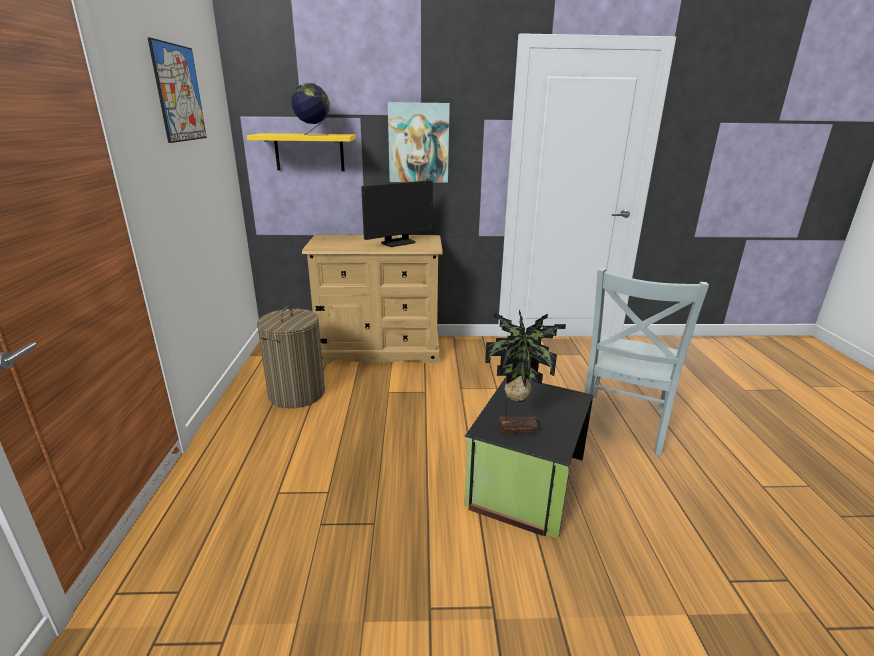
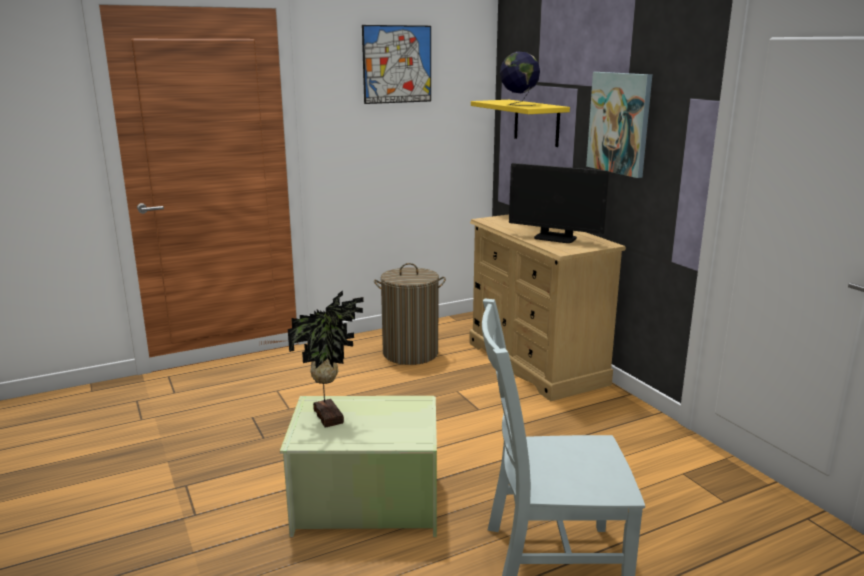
camera: 65 degrees right, 5 degrees down
black storage box [464,376,593,538] -> green storage box [280,396,437,538]

